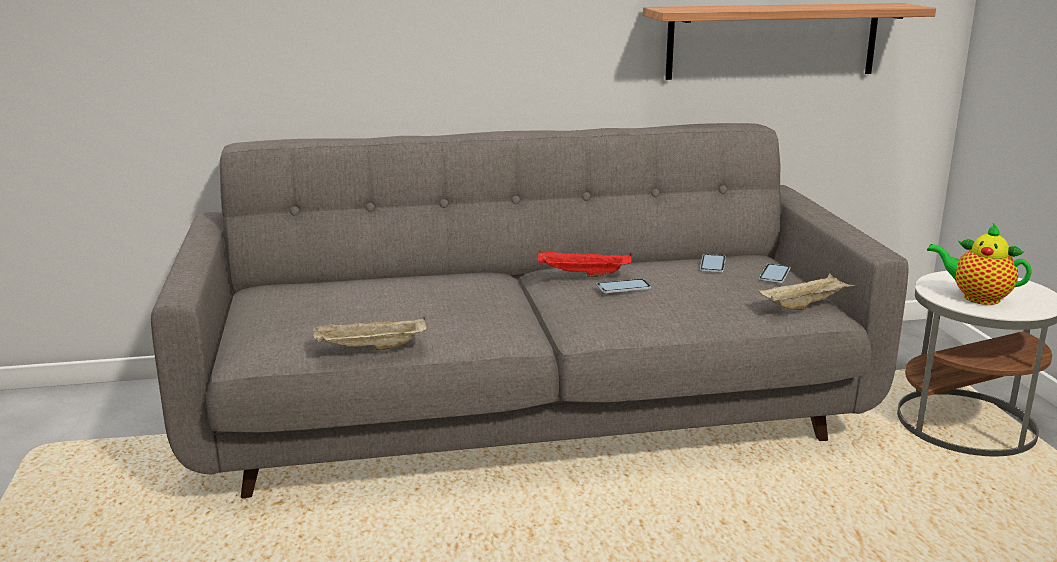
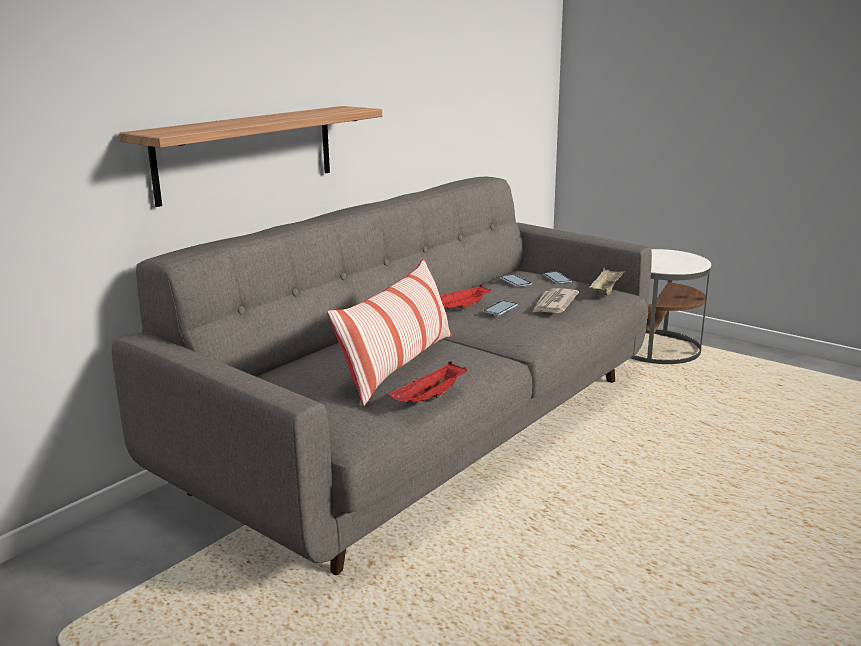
camera: 40 degrees left, 0 degrees up
beige tray [313,317,427,351] -> red tray [388,361,467,403]
shelf [643,3,936,80] -> shelf moved to [119,106,382,207]
teapot [927,223,1032,305] -> none
none -> pillow [327,259,451,406]
none -> newspaper [533,288,579,313]

